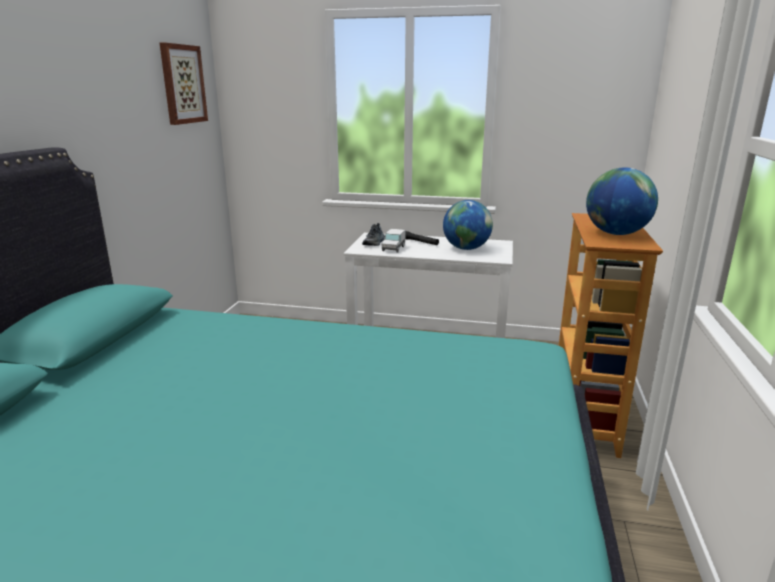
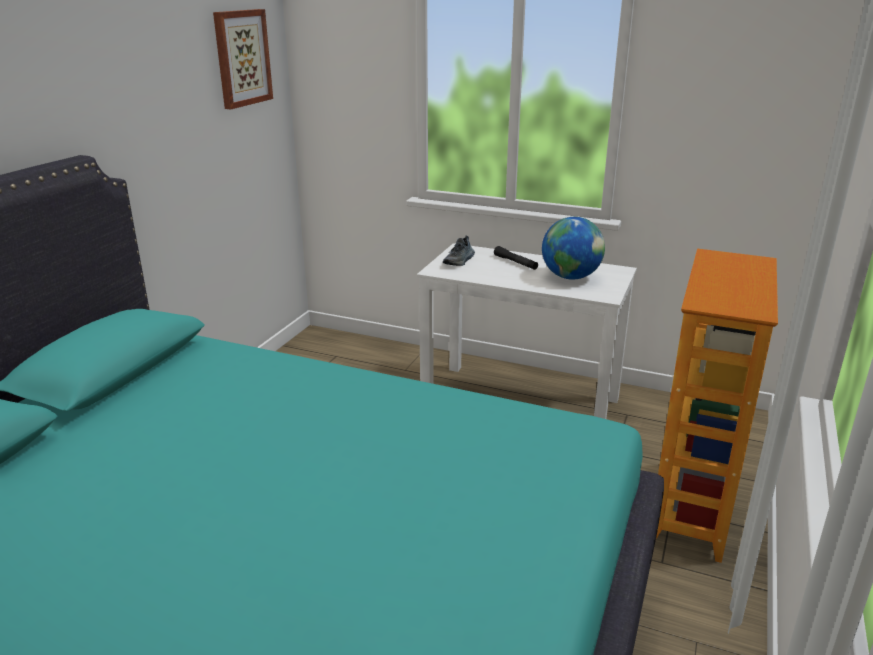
camera: 10 degrees right, 5 degrees up
toy truck [382,229,406,252] -> none
globe [586,167,658,235] -> none

